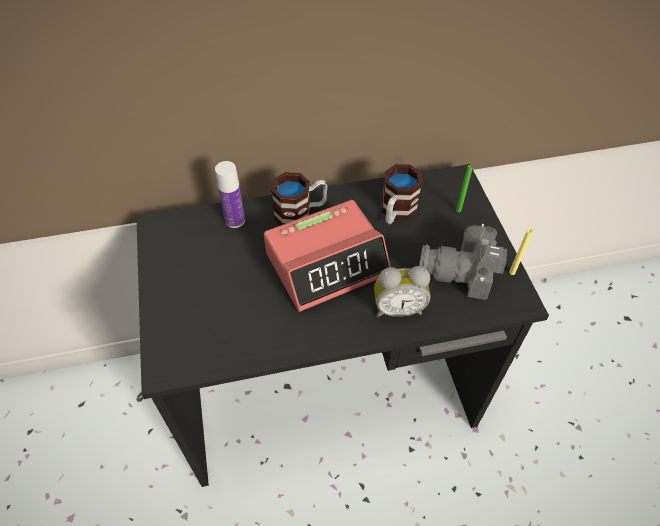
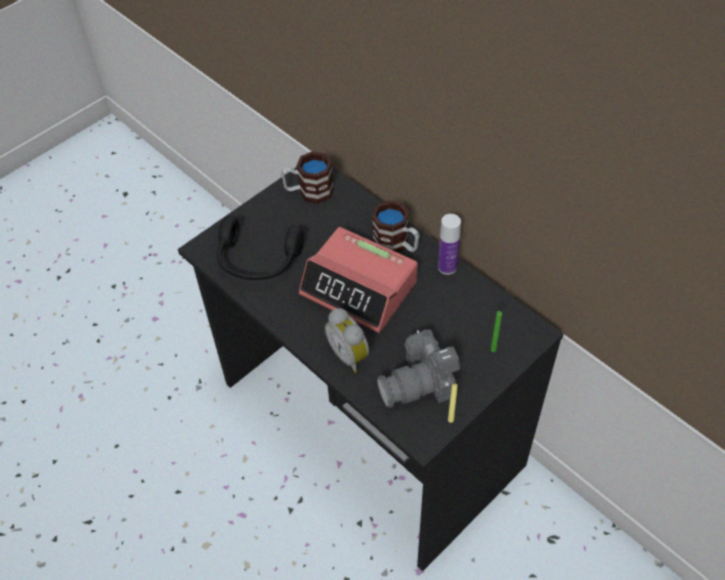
camera: 60 degrees right, 0 degrees up
bottle [215,161,245,228] -> bottle moved to [438,214,461,275]
mug [382,164,422,225] -> mug moved to [281,151,334,204]
camera [419,224,507,300] -> camera turned 90 degrees counterclockwise [377,330,460,408]
none -> black headphones [217,216,304,280]

